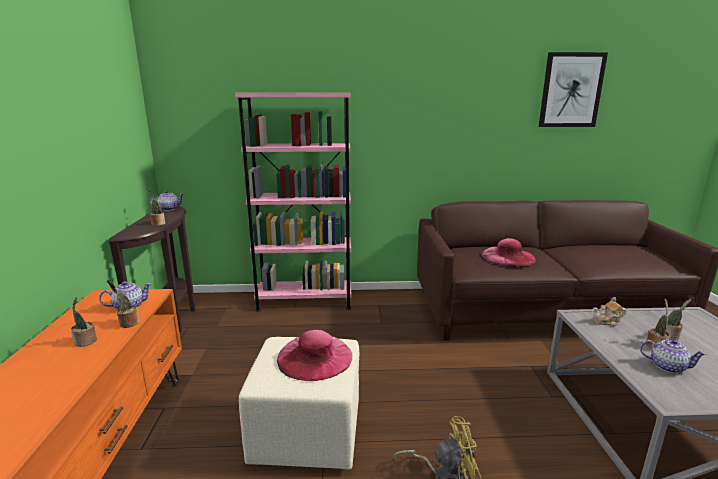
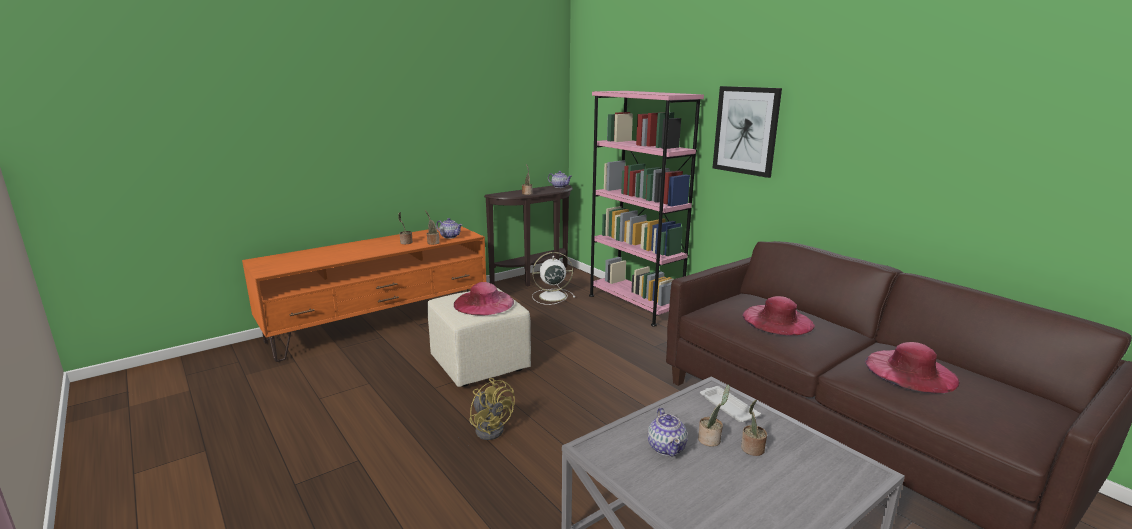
camera: 55 degrees right, 0 degrees up
picture [539,52,608,127] -> picture moved to [713,86,782,178]
teapot [593,297,626,326] -> white tray [700,386,761,422]
none -> white fan [532,252,575,305]
none -> pink hat [865,342,960,393]

